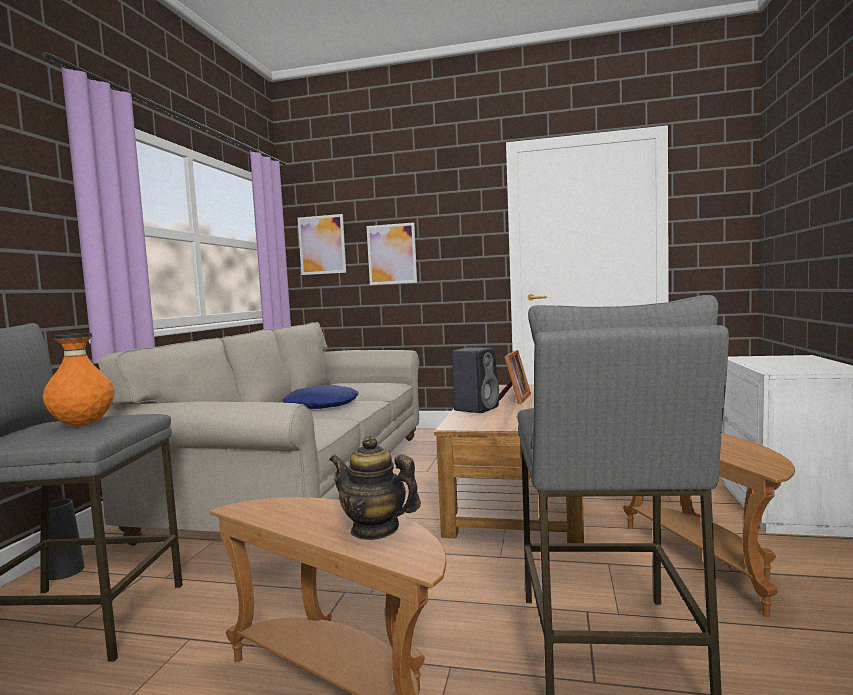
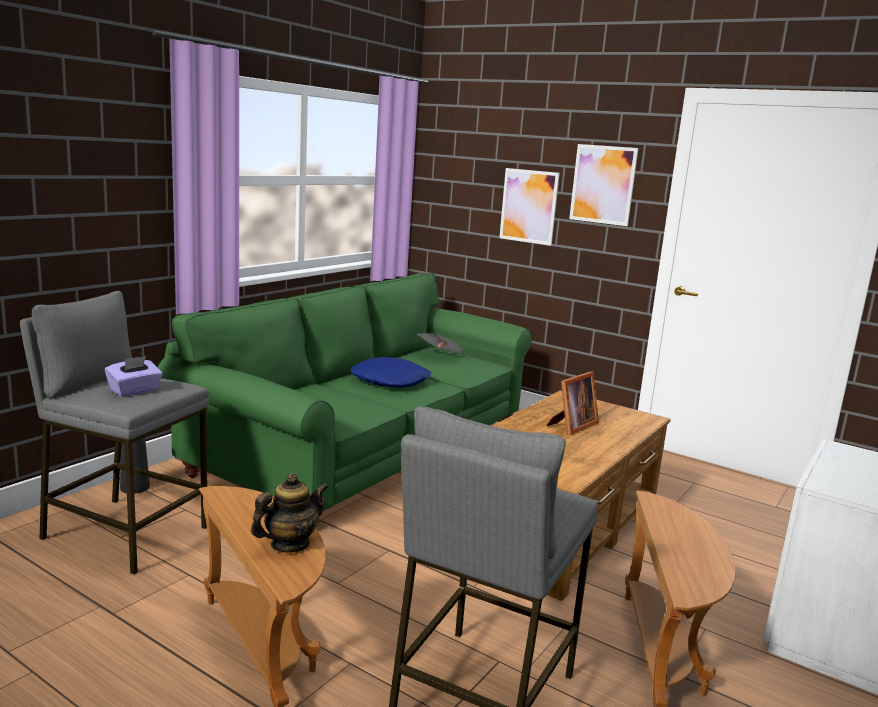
camera: 20 degrees right, 10 degrees up
orange vase [42,333,114,426] -> purple tissue box [105,356,163,397]
beige sofa [98,322,420,546] -> green sofa [158,273,532,526]
picture [298,214,346,275] -> picture moved to [569,144,639,226]
teapot [329,435,421,540] -> teapot turned 90 degrees clockwise [251,473,328,553]
black speaker [452,347,499,413] -> none
none -> newspaper [416,333,463,353]

